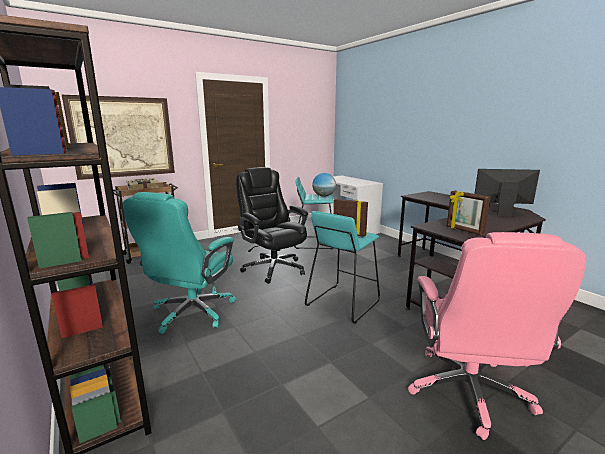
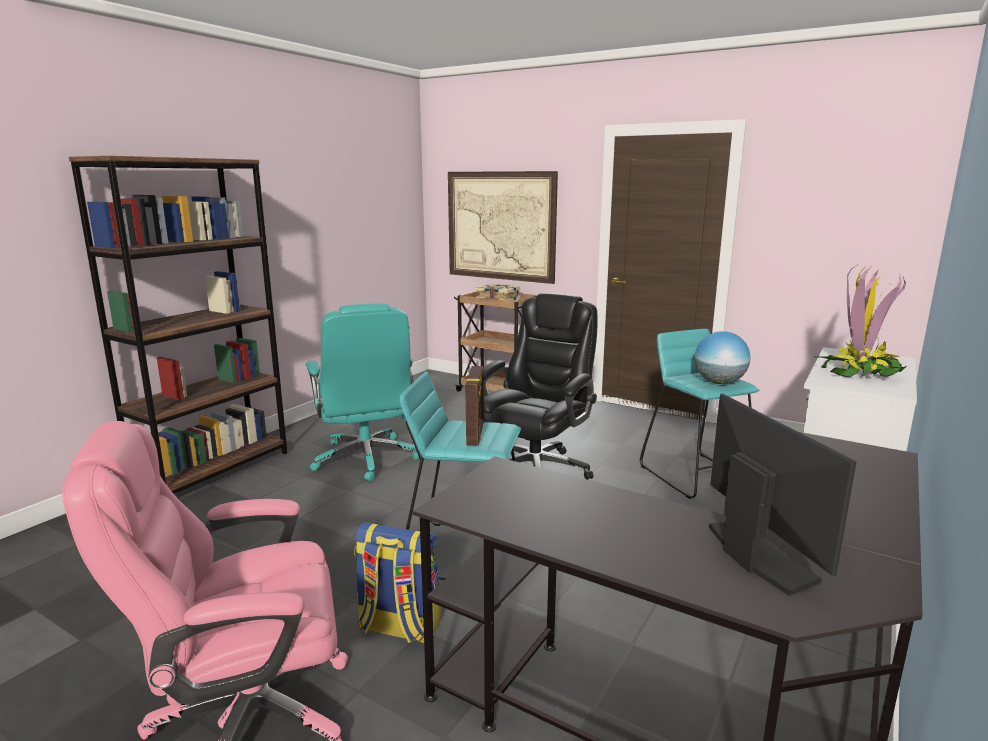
camera: 65 degrees right, 0 degrees up
turquoise office chair [123,192,236,334] -> turquoise office chair turned 105 degrees counterclockwise [306,303,420,481]
picture frame [447,191,491,235] -> none
none -> backpack [354,522,441,643]
none -> potted plant [814,264,907,377]

